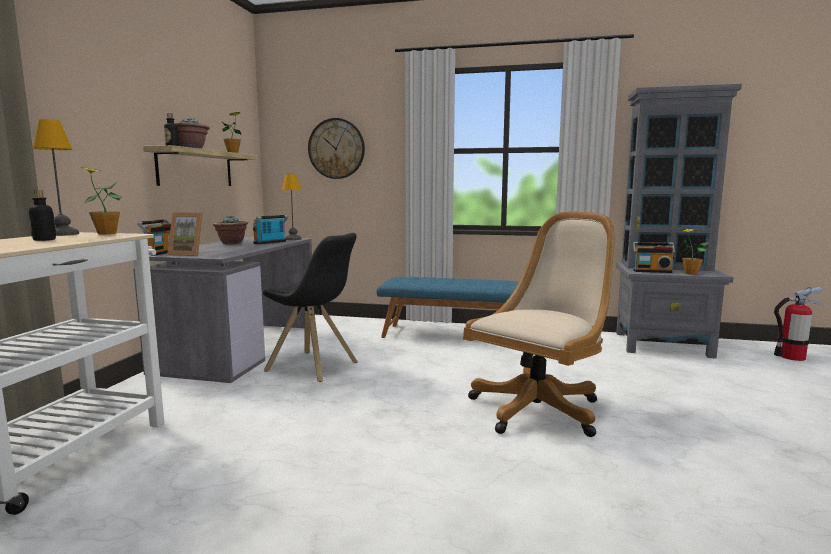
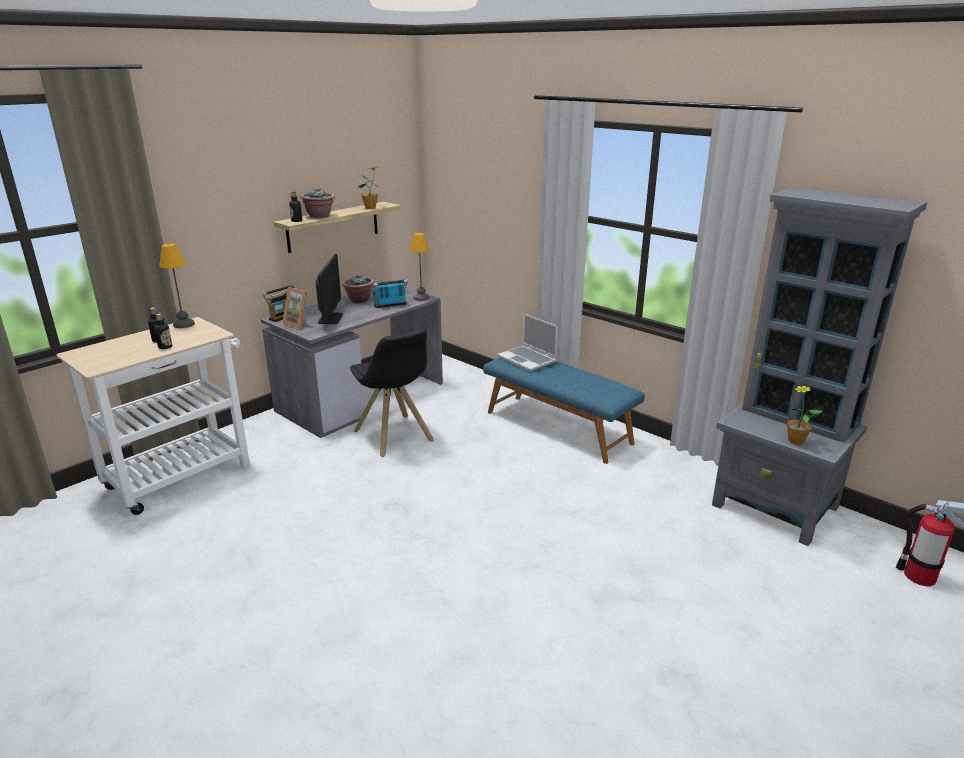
camera: 30 degrees right, 15 degrees up
potted plant [81,167,122,234] -> none
wall clock [308,118,365,179] -> none
office chair [463,211,615,437] -> none
radio [633,242,675,273] -> none
none -> bottle [154,313,172,349]
none -> monitor [315,254,343,324]
none -> laptop [497,313,558,371]

